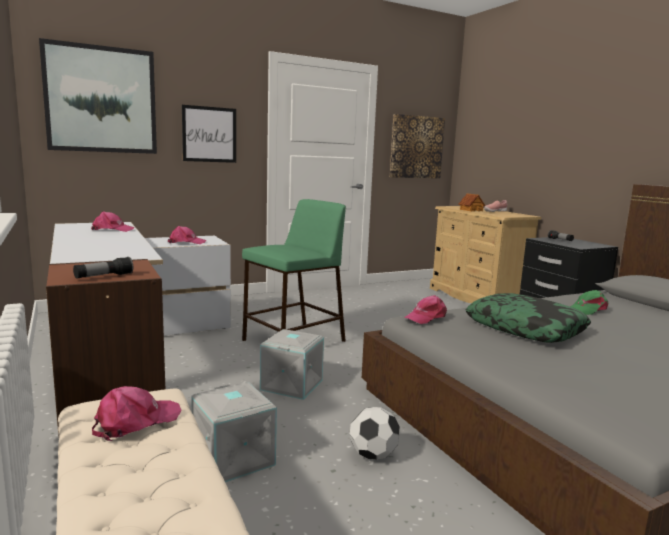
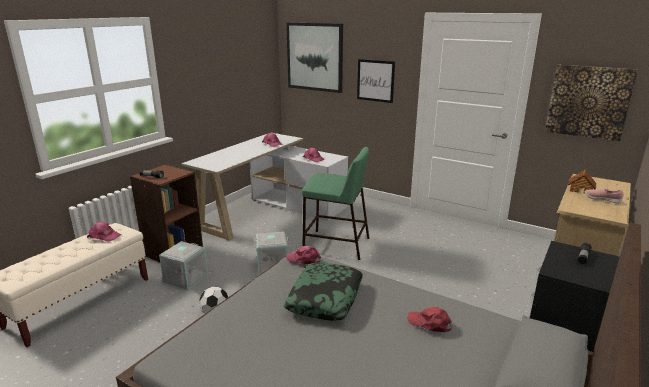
camera: 60 degrees right, 10 degrees up
green cap [571,290,608,315] -> red cap [407,307,452,332]

